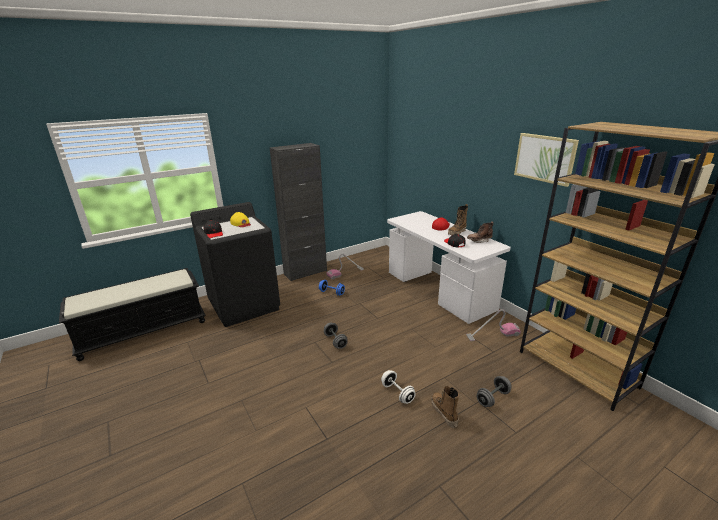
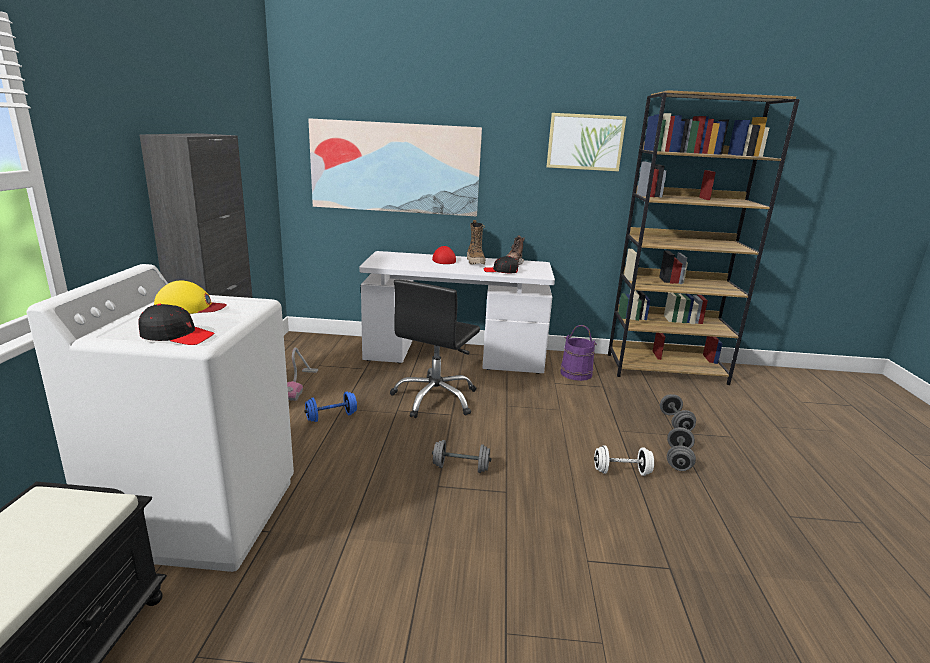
camera: 55 degrees left, 5 degrees down
black washing machine [190,202,280,327] -> white washing machine [27,264,294,572]
boot [431,386,459,428] -> grey dumbbell [667,427,696,471]
vacuum cleaner [466,309,521,341] -> purple bucket [560,325,597,381]
none -> picture [308,118,482,217]
none -> black office chair [390,279,480,418]

